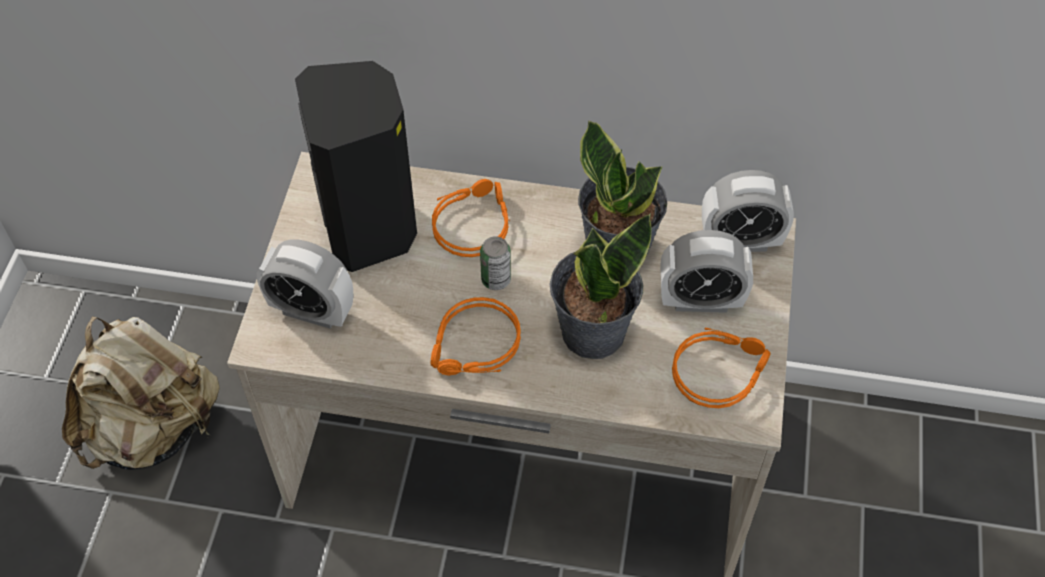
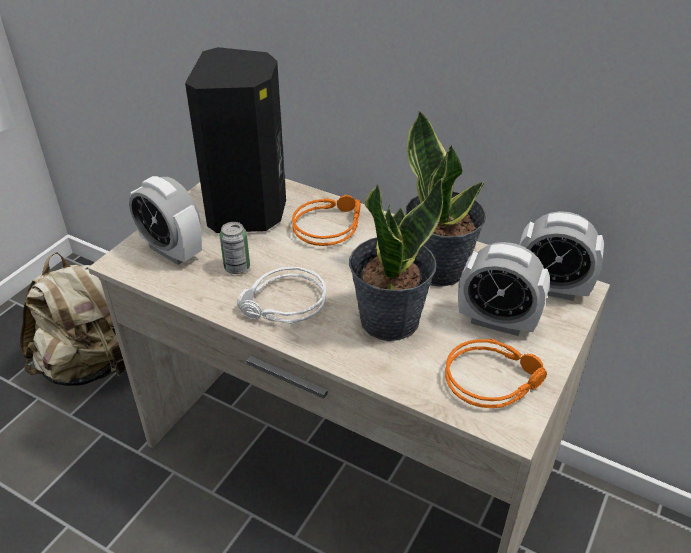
camera: 20 degrees right, 15 degrees down
orange headphones [431,297,521,376] -> white headphones [237,267,326,324]
can [480,236,511,290] -> can moved to [220,222,250,274]

